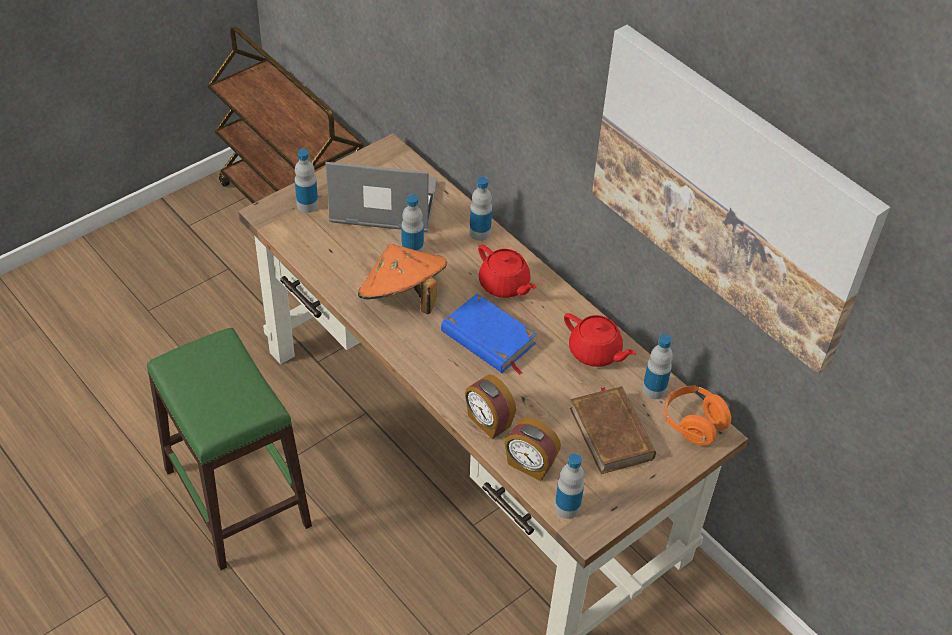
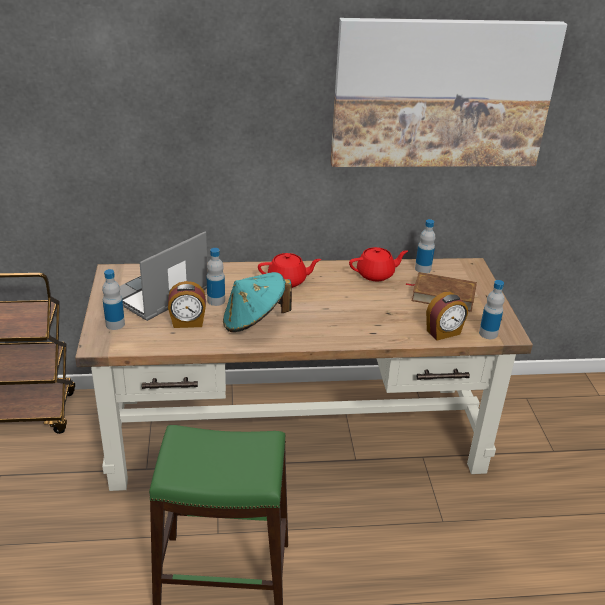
camera: 55 degrees left, 15 degrees down
orange hat [358,244,447,314] -> turquoise hat [223,272,292,332]
blue book [441,294,537,375] -> none
alarm clock [465,374,516,439] -> alarm clock moved to [168,281,206,328]
bottle [469,177,492,241] -> none
orange headphones [664,385,732,446] -> none

